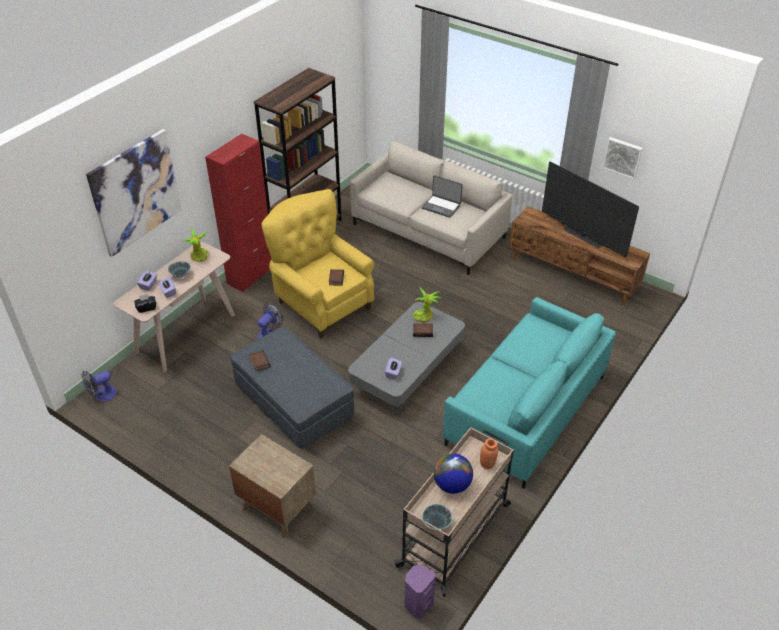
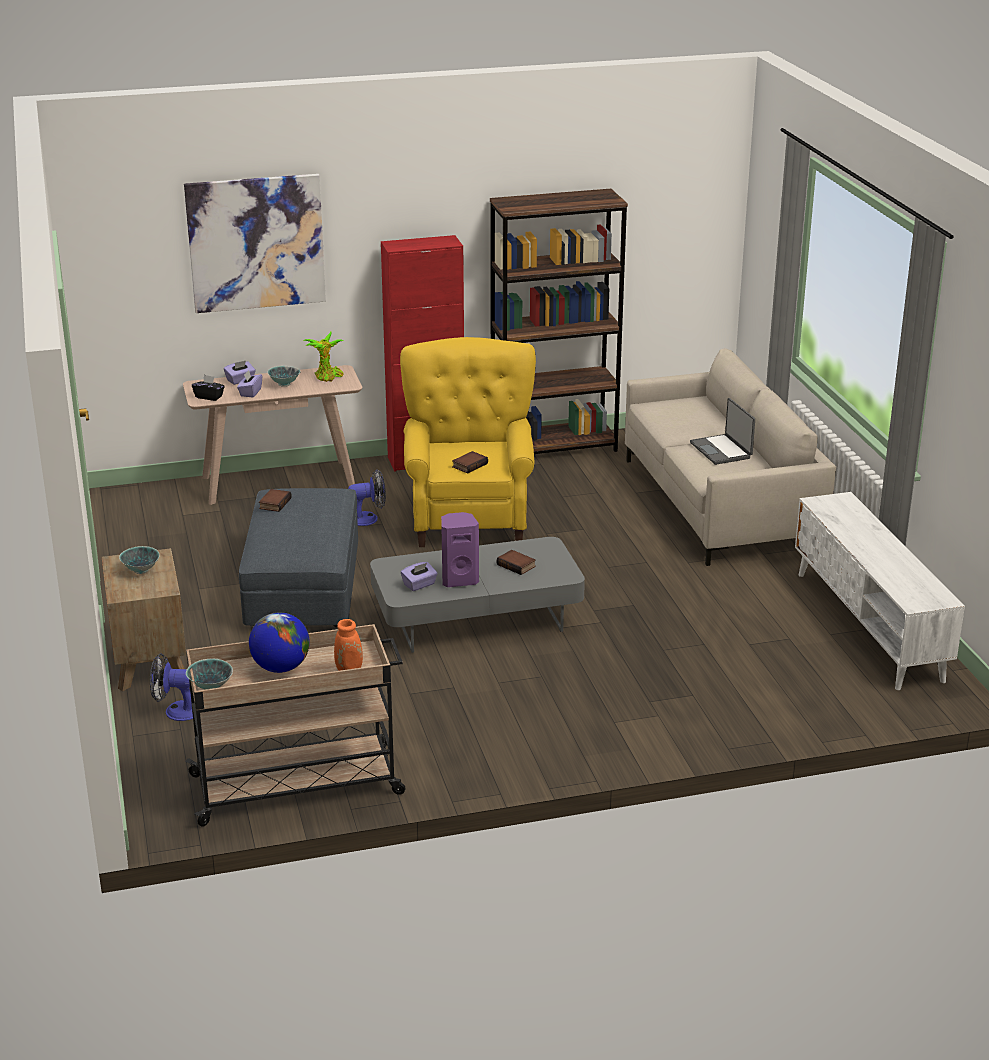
camera: 40 degrees right, 15 degrees down
fan [82,371,117,401] -> fan moved to [150,653,193,721]
purple speaker [404,564,436,619] -> purple speaker moved to [441,512,479,587]
potted plant [412,286,441,322] -> none
turquoise sofa [443,297,616,489] -> none
brown tv stand [509,206,650,306] -> white tv stand [795,492,965,690]
television [542,161,639,257] -> none
picture [603,137,643,179] -> none
none -> bowl [119,546,159,574]

